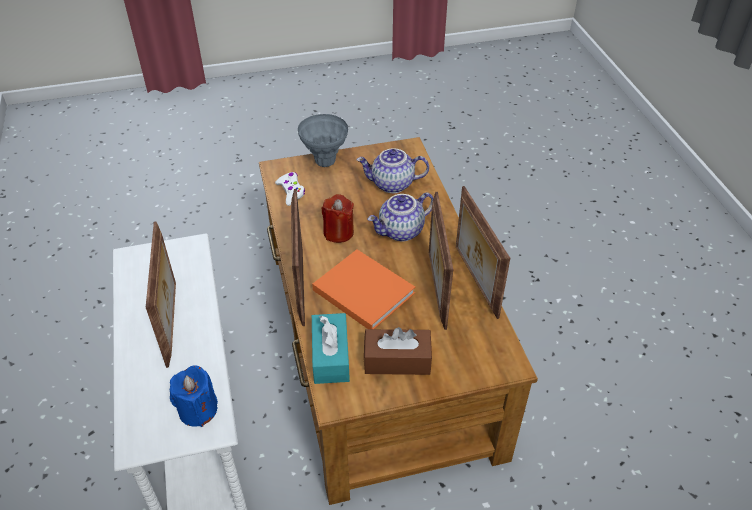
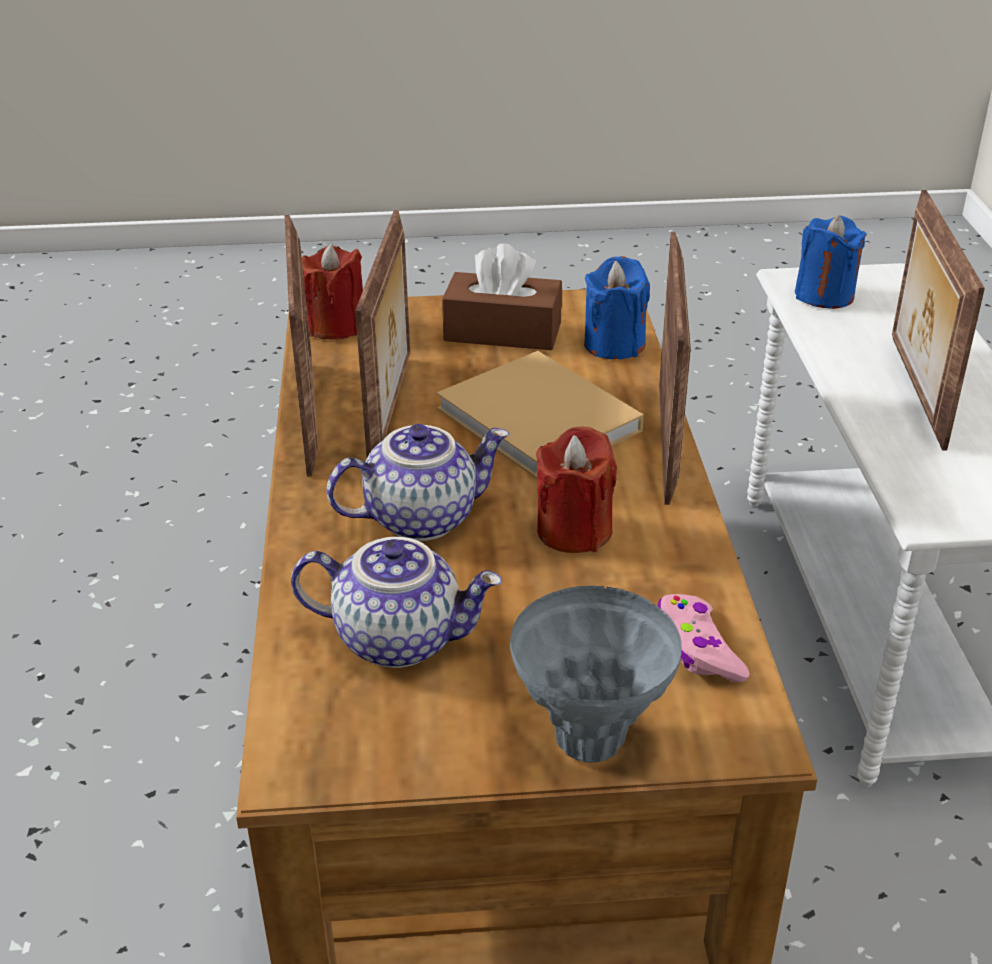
camera: 170 degrees left, 10 degrees down
white game controller [275,172,305,206] -> pink game controller [658,594,750,683]
orange book [312,249,415,329] -> beige book [437,351,644,479]
turquoise tissue box [312,313,350,384] -> blue candle [584,256,650,359]
none -> red candle [302,244,363,340]

